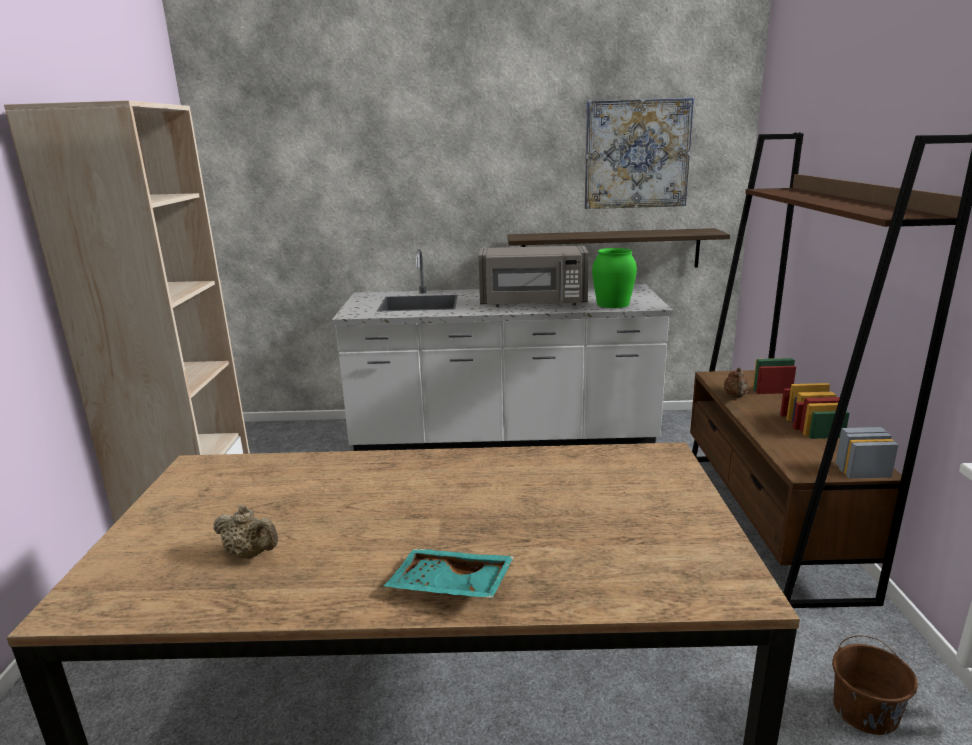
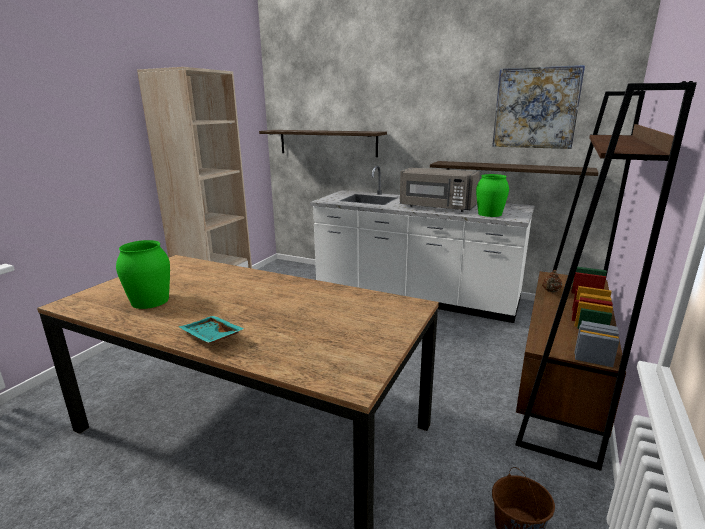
camera: 25 degrees right, 0 degrees up
beige teapot [213,505,278,558] -> green vase [116,240,170,309]
none -> shelf [259,130,387,157]

